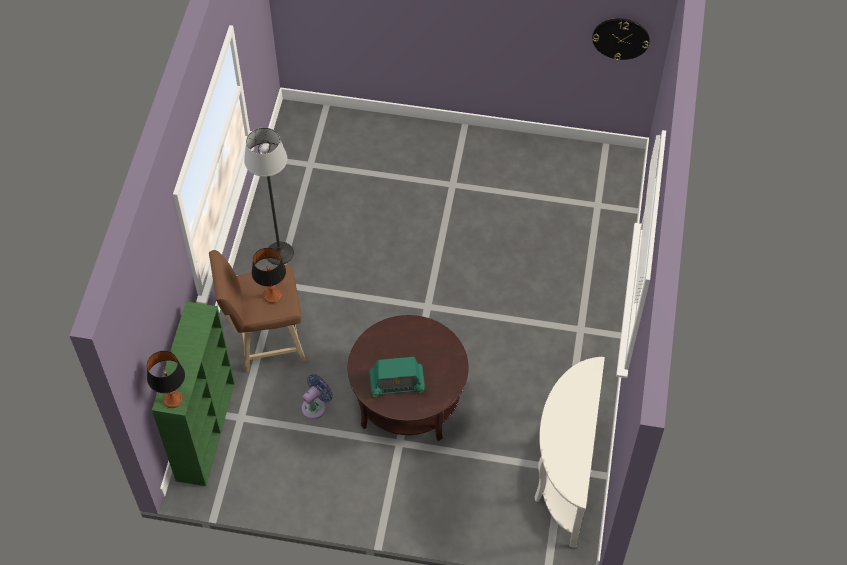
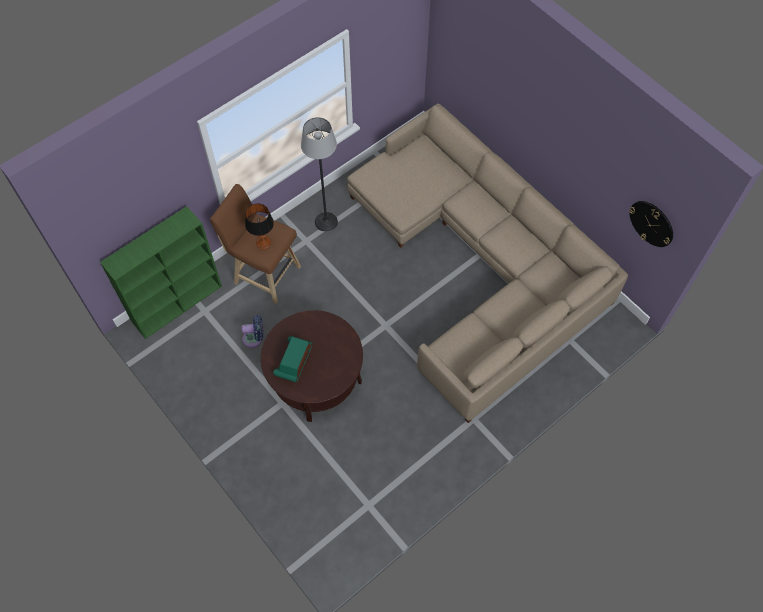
camera: 40 degrees right, 5 degrees up
table lamp [147,351,185,408] -> none
radio [369,357,425,397] -> radio turned 75 degrees clockwise [273,336,313,383]
white console table [534,357,605,548] -> none
none -> beige sofa [347,104,628,423]

